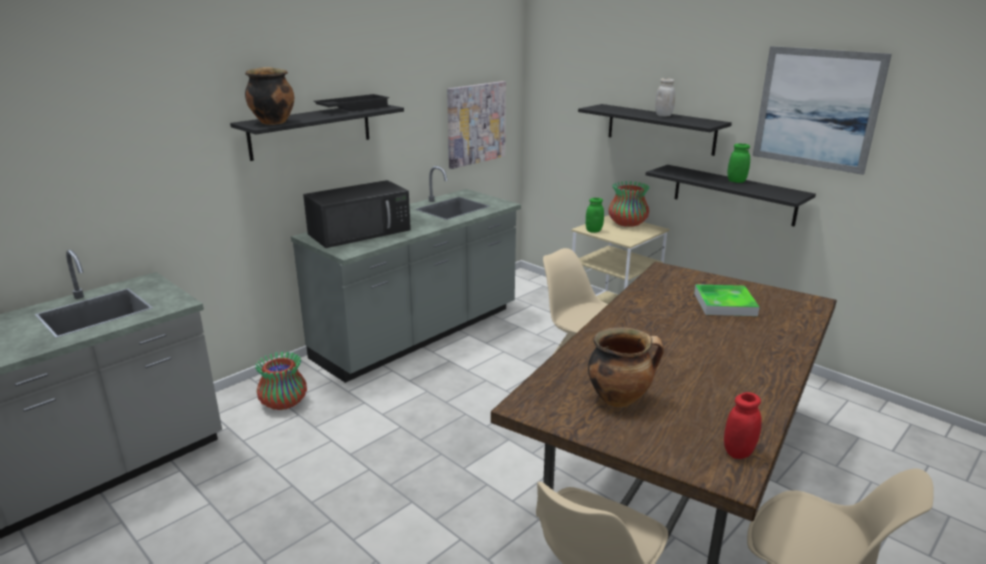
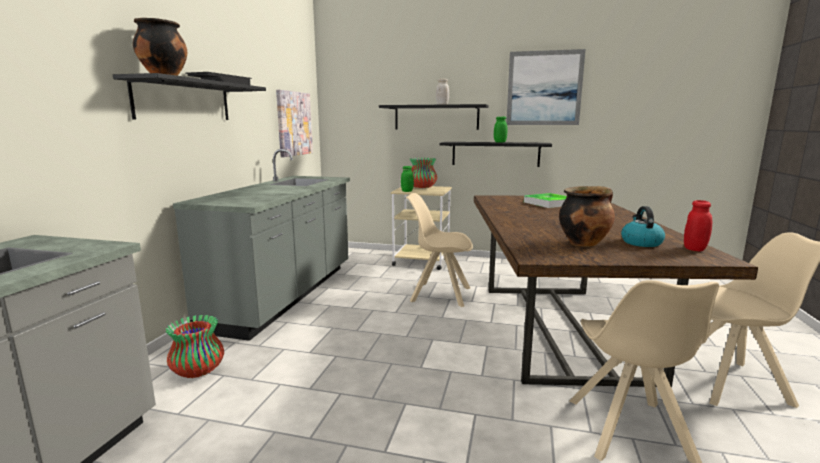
camera: 30 degrees left, 10 degrees down
black microwave [303,180,411,248] -> none
none -> kettle [621,206,665,247]

